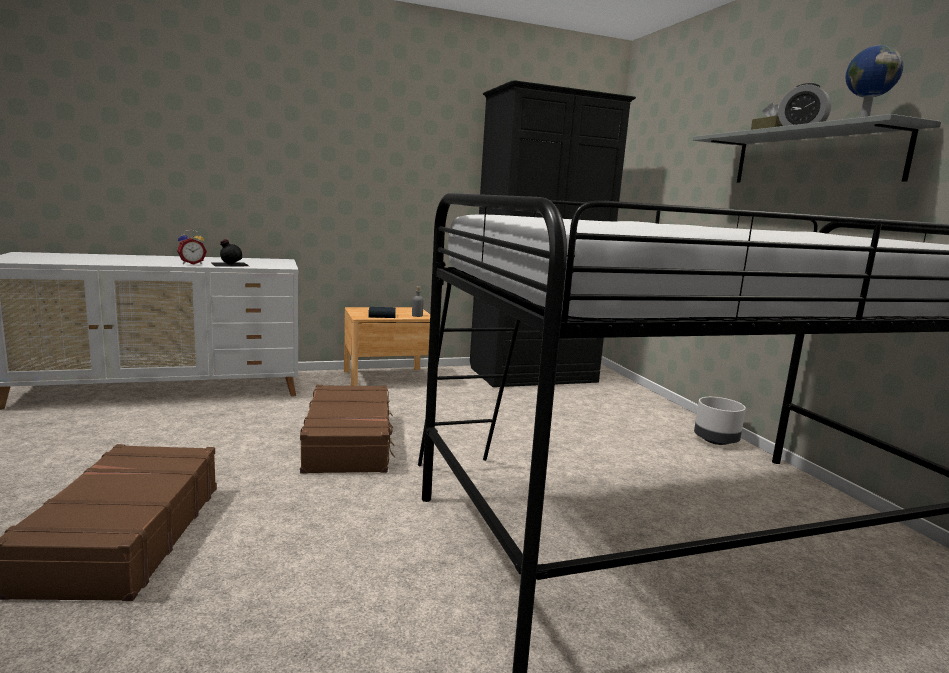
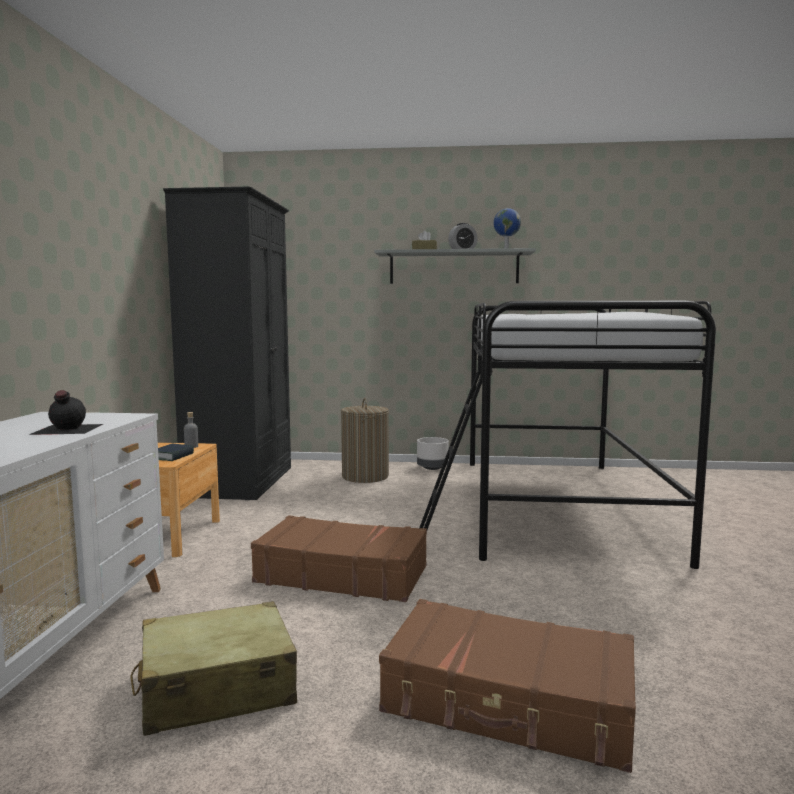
camera: 65 degrees left, 5 degrees down
alarm clock [177,229,207,265] -> none
none -> beige suitcase [130,601,297,736]
none -> laundry basket [341,398,389,483]

